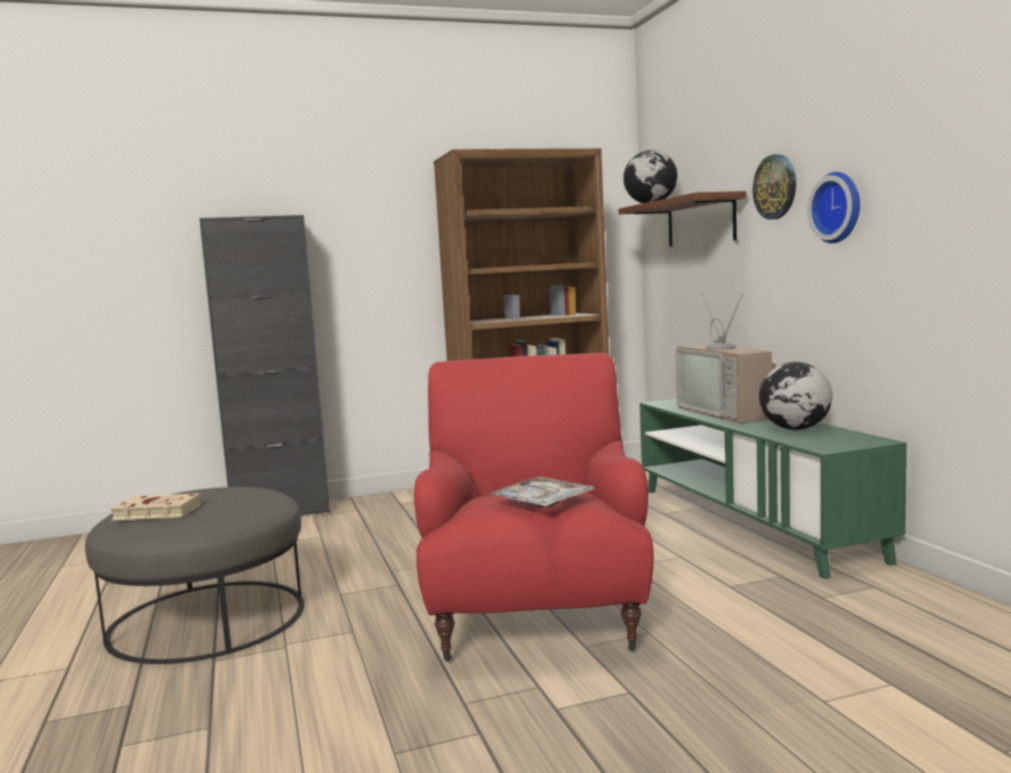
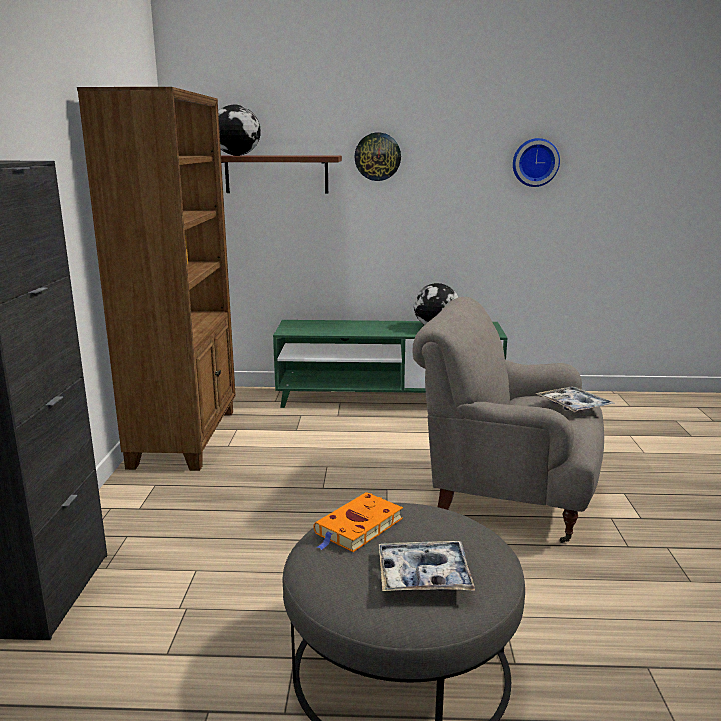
camera: 70 degrees left, 10 degrees up
beige book [110,493,201,521] -> tray [379,541,475,592]
red armchair [414,353,654,661] -> grey armchair [413,297,604,543]
television [676,293,776,424] -> none
wall clock [807,172,860,243] -> wall clock moved to [513,138,560,187]
none -> orange book [313,492,403,552]

